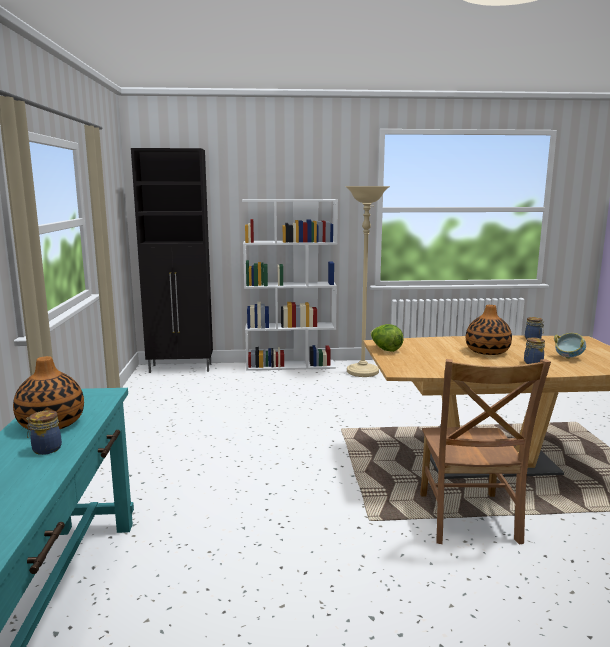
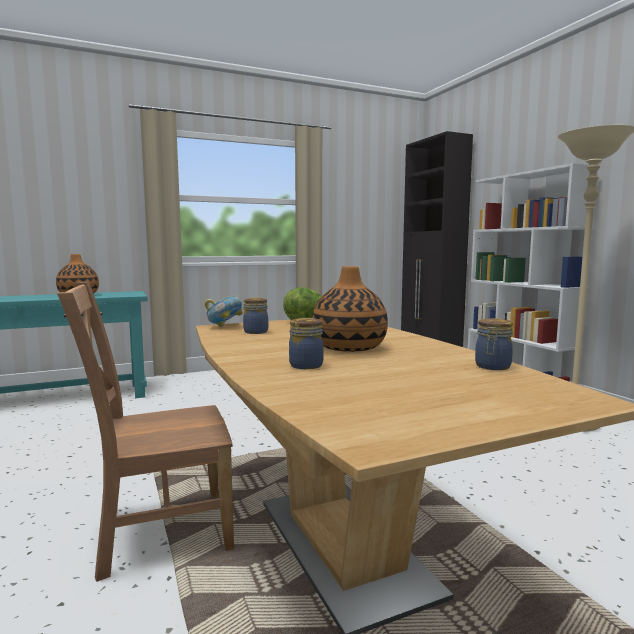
camera: 70 degrees right, 5 degrees down
jar [26,410,62,455] -> jar moved to [243,298,268,334]
bowl [554,333,586,359] -> bowl moved to [205,295,243,327]

